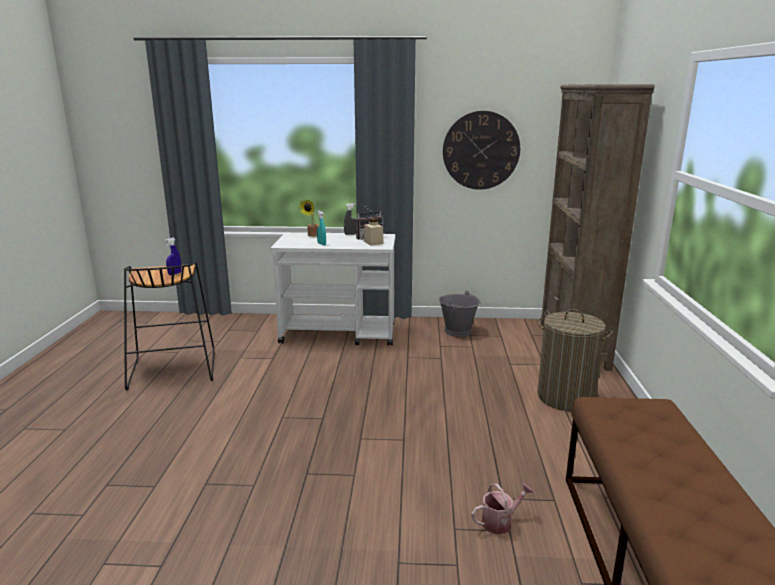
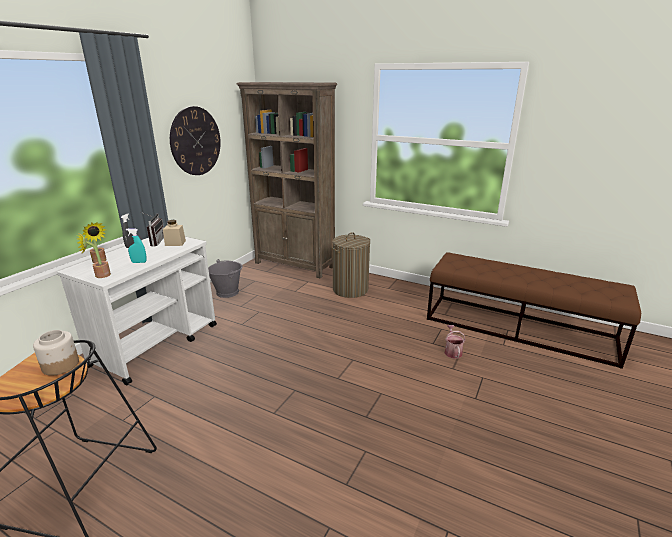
camera: 65 degrees left, 5 degrees up
blue spray bottle [165,238,181,275] -> jar [33,330,79,376]
none -> potted plant [77,233,111,278]

